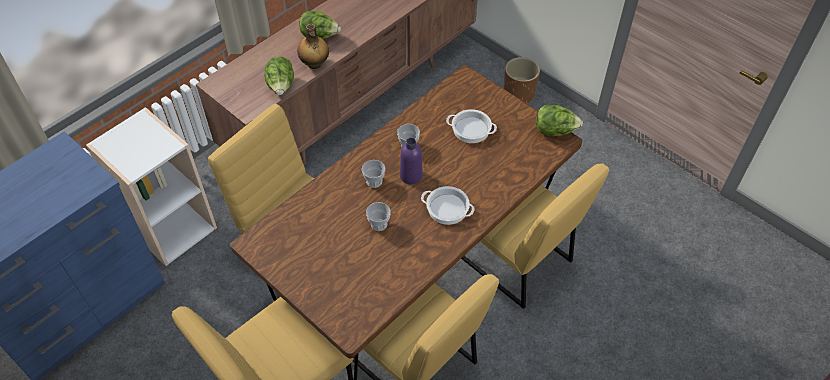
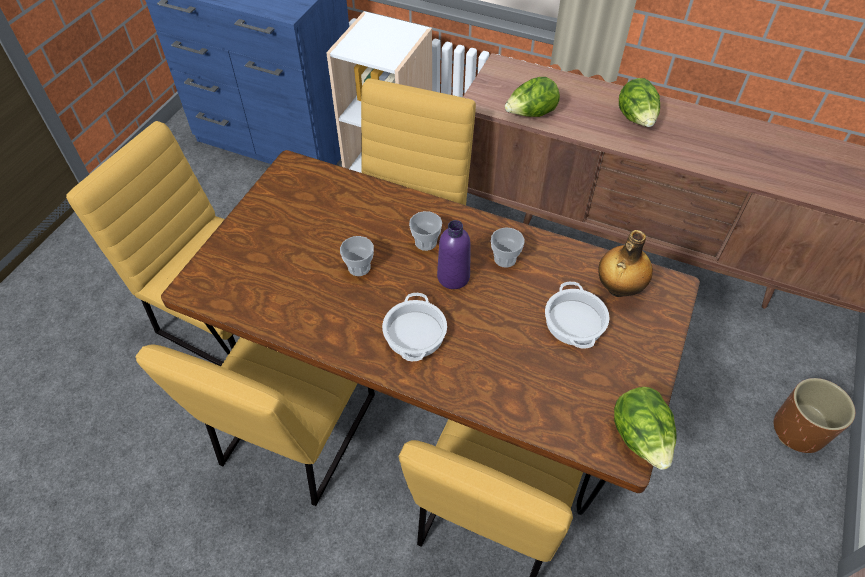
camera: 70 degrees right, 0 degrees up
bottle [297,24,329,69] -> bottle moved to [598,230,653,297]

